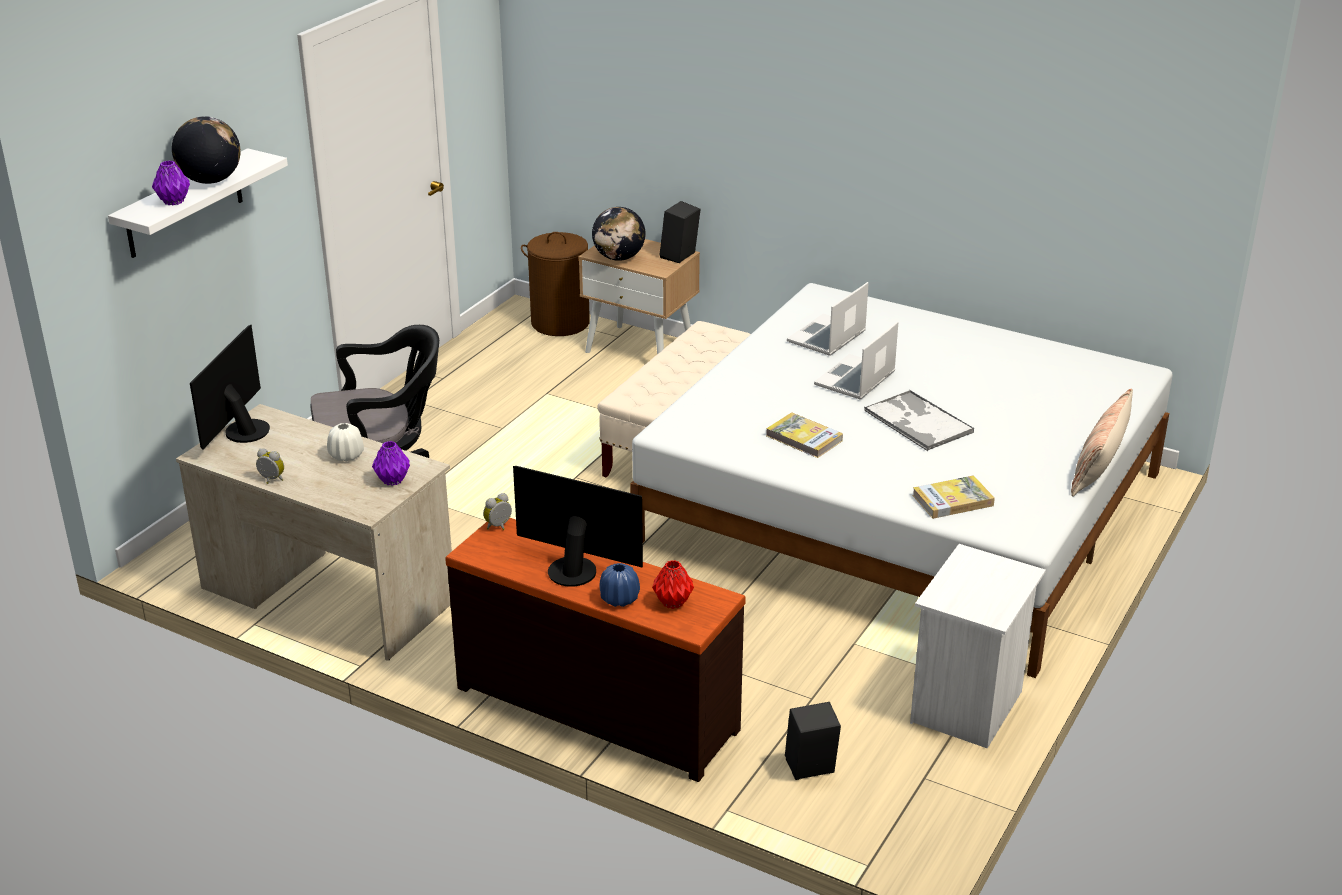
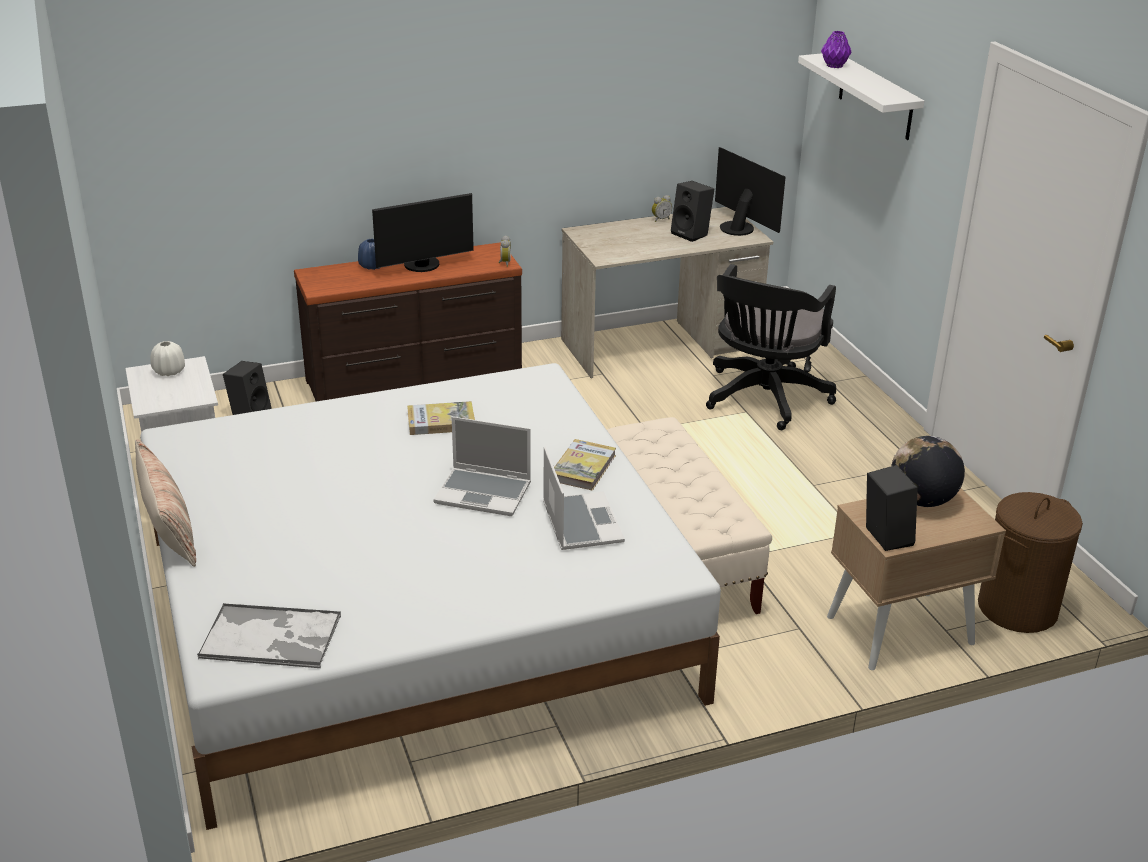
camera: 130 degrees right, 0 degrees up
globe [172,116,241,184] -> none
white vase [327,423,364,462] -> white vase moved to [150,341,185,376]
purple vase [372,441,410,486] -> none
red vase [652,560,694,609] -> none
laptop [814,321,898,400] -> laptop turned 120 degrees clockwise [433,417,531,516]
tray [864,390,974,451] -> tray moved to [197,603,341,668]
book [912,475,995,519] -> book moved to [554,439,616,491]
none -> black speaker [671,181,714,242]

